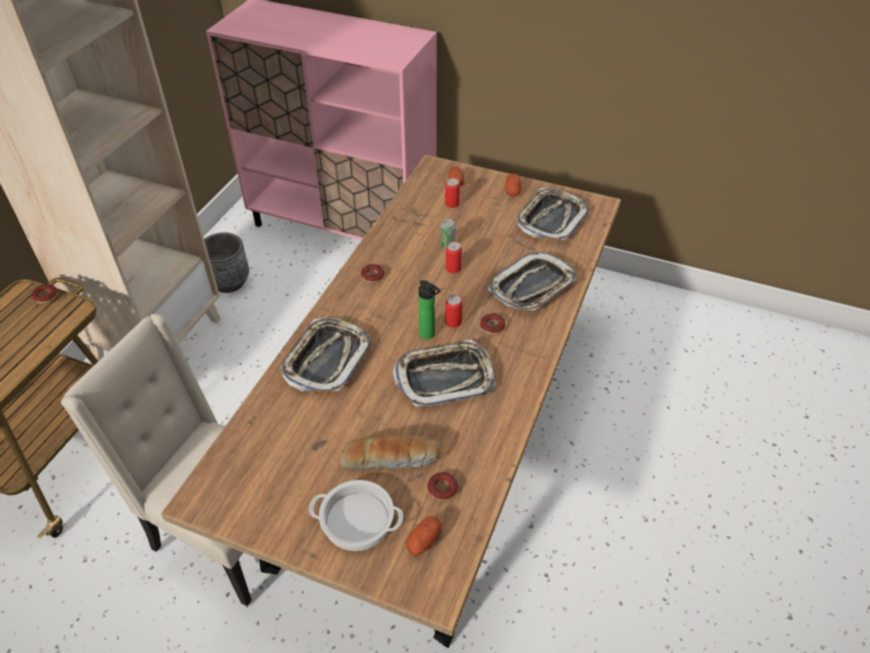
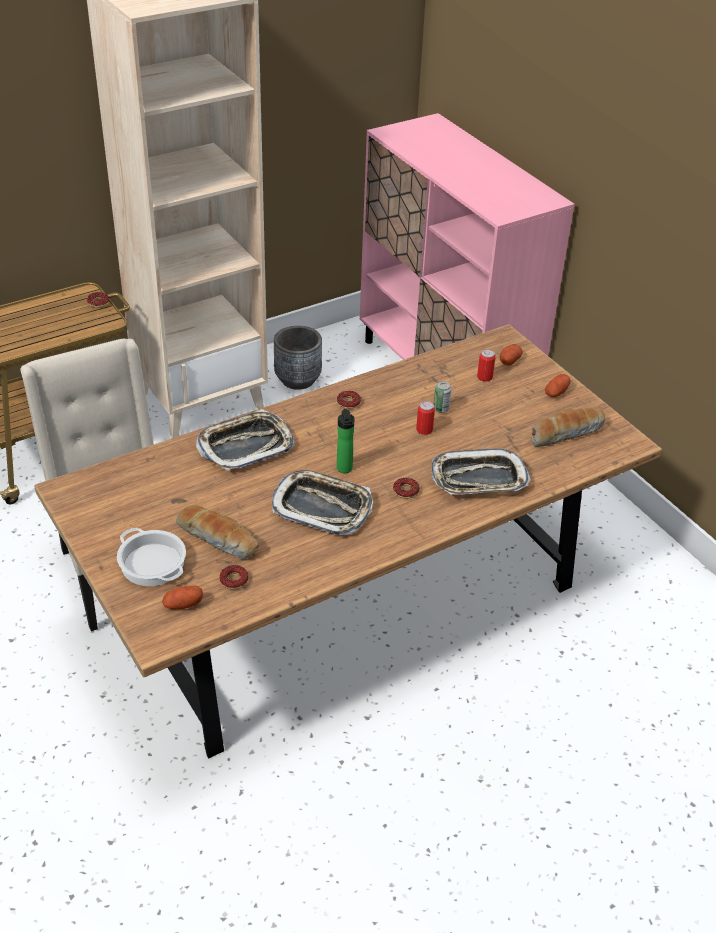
camera: 35 degrees right, 5 degrees down
can [445,294,462,328] -> none
tray [517,188,589,241] -> bread [531,407,605,447]

